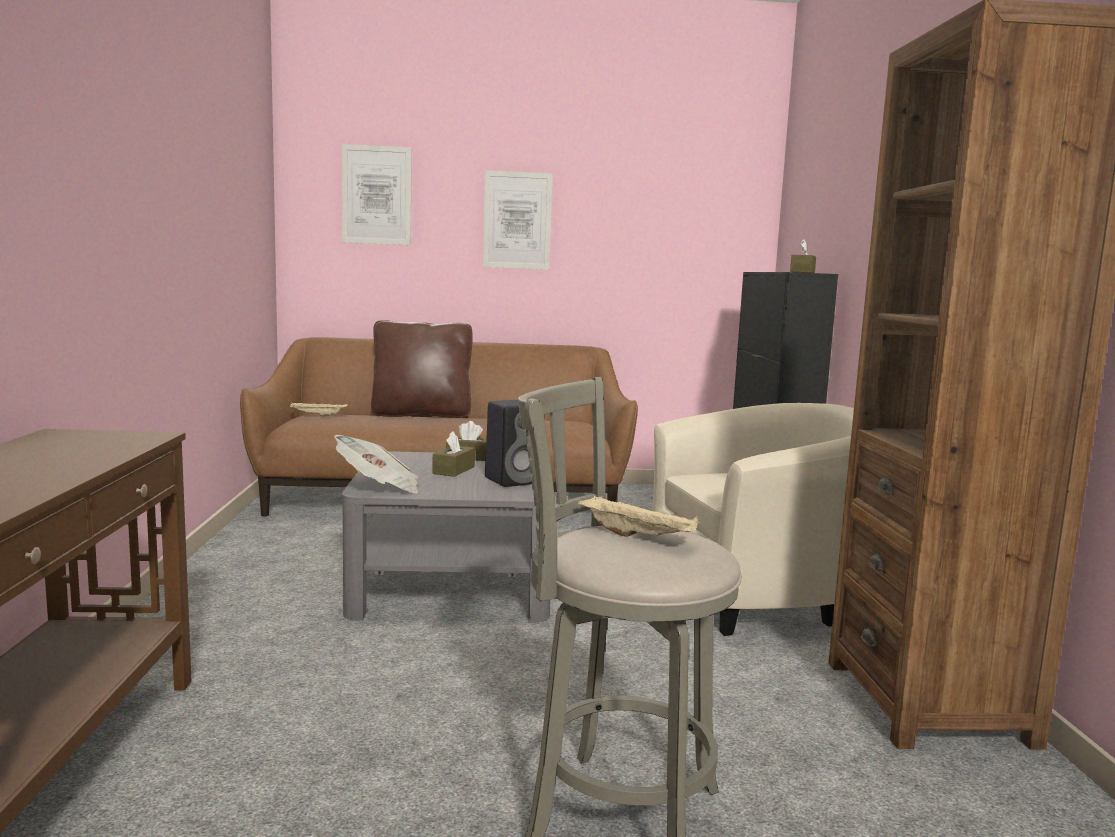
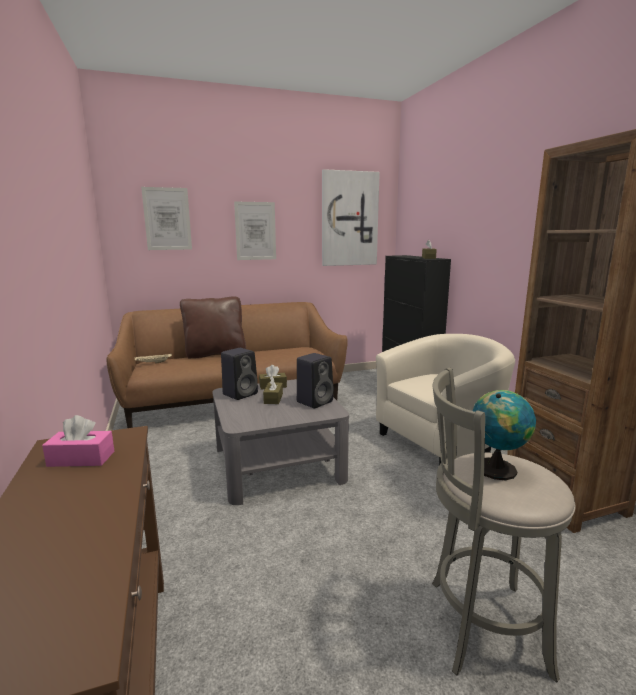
camera: 15 degrees left, 5 degrees up
newspaper [334,435,418,493] -> none
beige tray [578,496,700,537] -> globe [473,390,536,480]
none -> pink tissue box [42,415,114,467]
none -> black speaker [221,348,258,400]
none -> picture [322,169,380,266]

